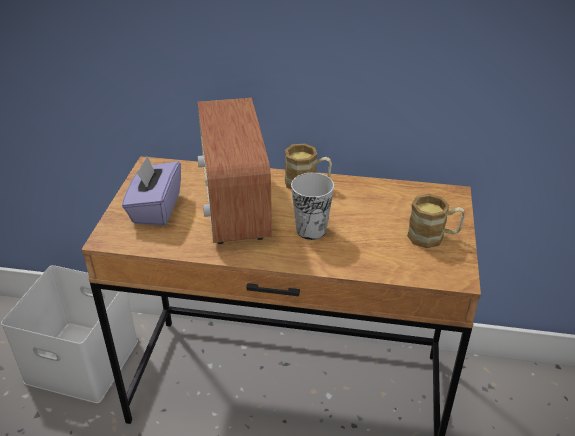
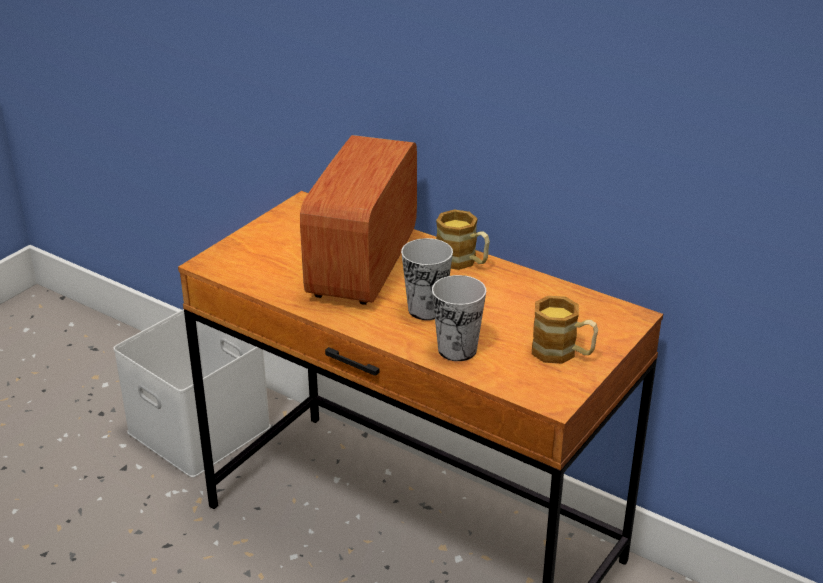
camera: 25 degrees right, 5 degrees down
purple tissue box [122,156,181,226] -> none
none -> cup [432,275,486,361]

